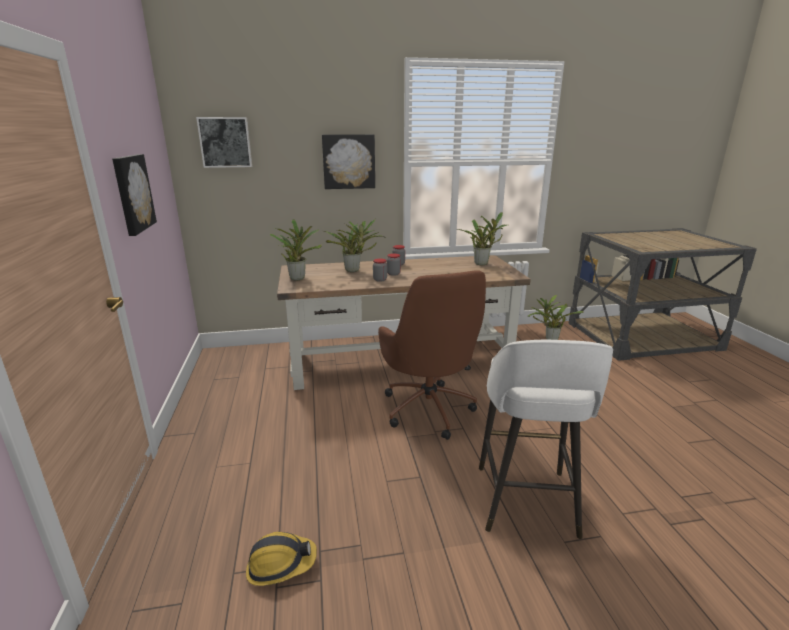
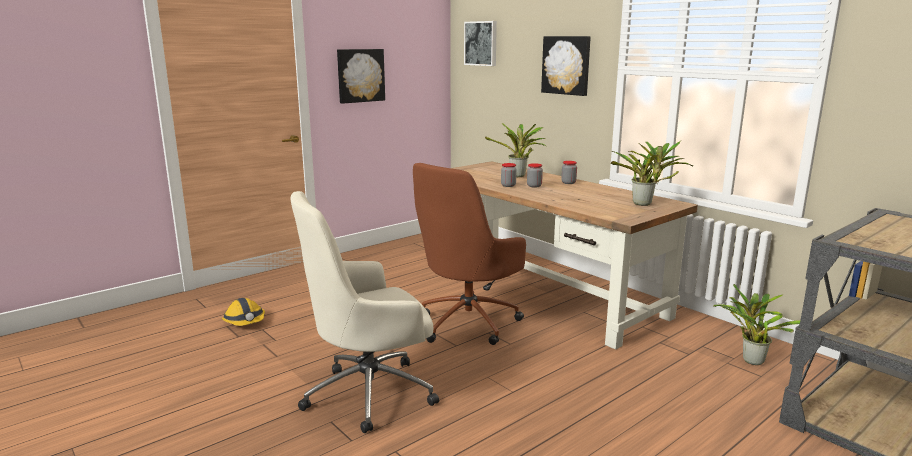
camera: 60 degrees right, 5 degrees down
potted plant [270,219,322,281] -> none
white stool [479,340,613,539] -> beige office chair [291,191,439,433]

